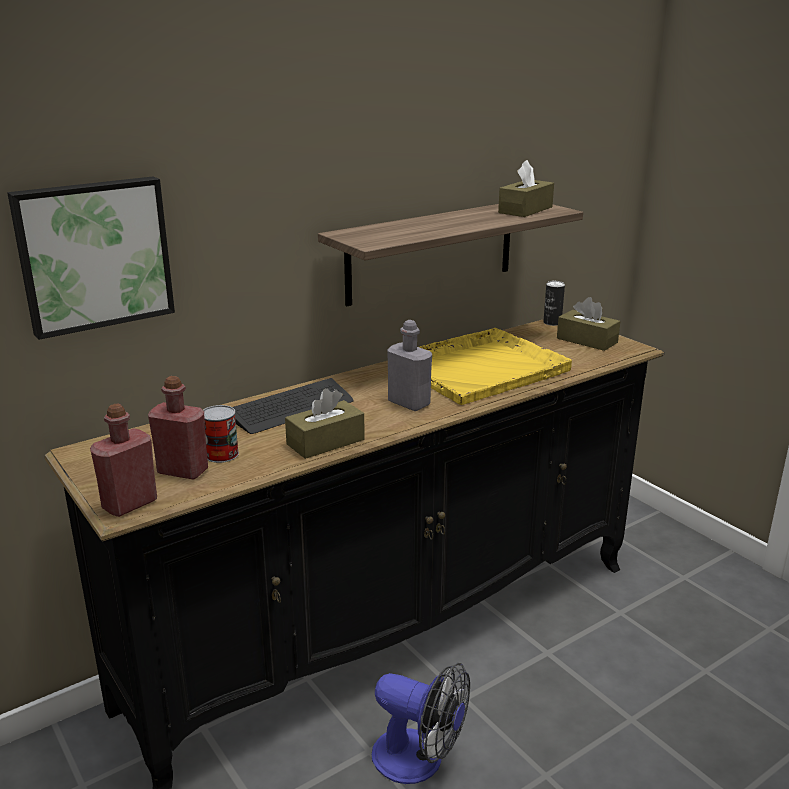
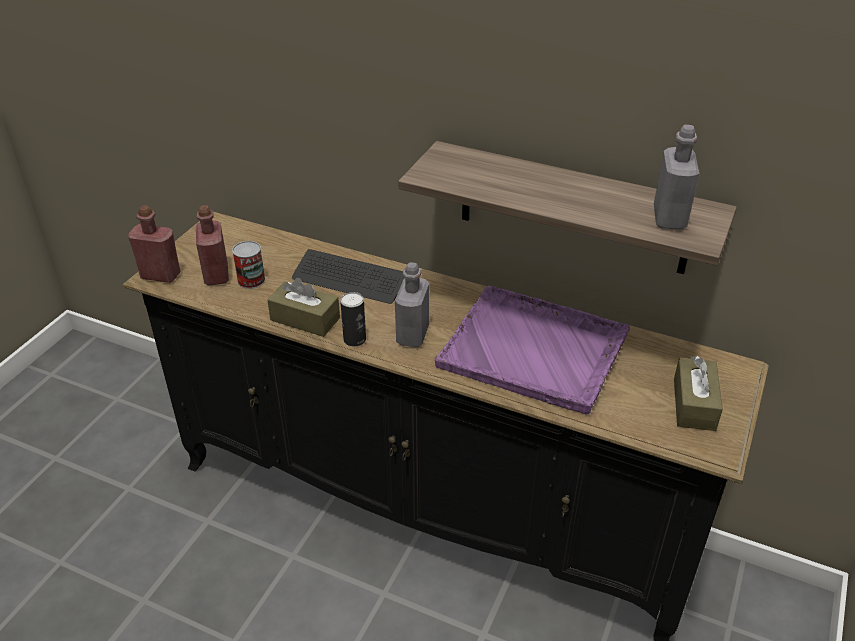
camera: 60 degrees right, 15 degrees up
picture [7,176,175,340] -> none
fan [372,663,470,784] -> none
yellow tray [420,328,572,405] -> purple tray [435,286,630,415]
brown tissue box [498,160,554,217] -> grey bottle [654,125,699,230]
can [543,281,565,326] -> can moved to [340,292,366,346]

